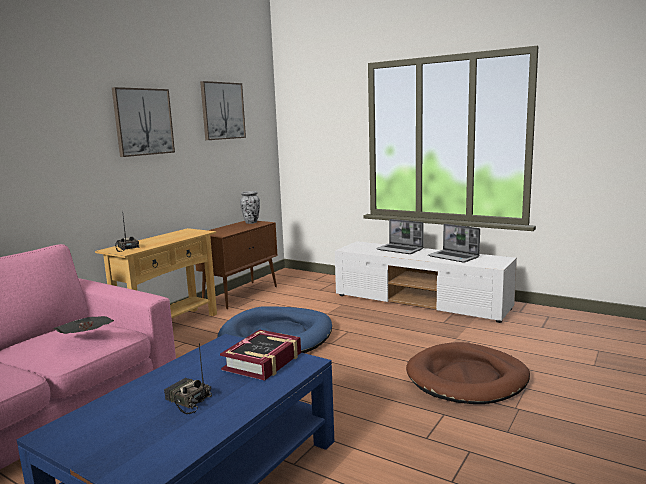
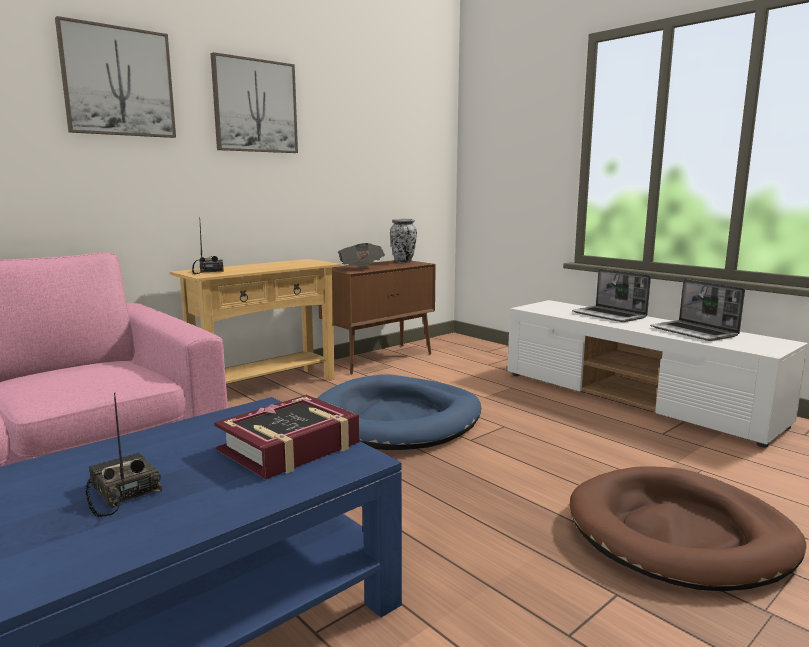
camera: 15 degrees right, 0 degrees up
newspaper [53,316,114,334] -> newspaper moved to [338,243,385,266]
picture [200,81,246,140] -> picture moved to [55,16,176,138]

